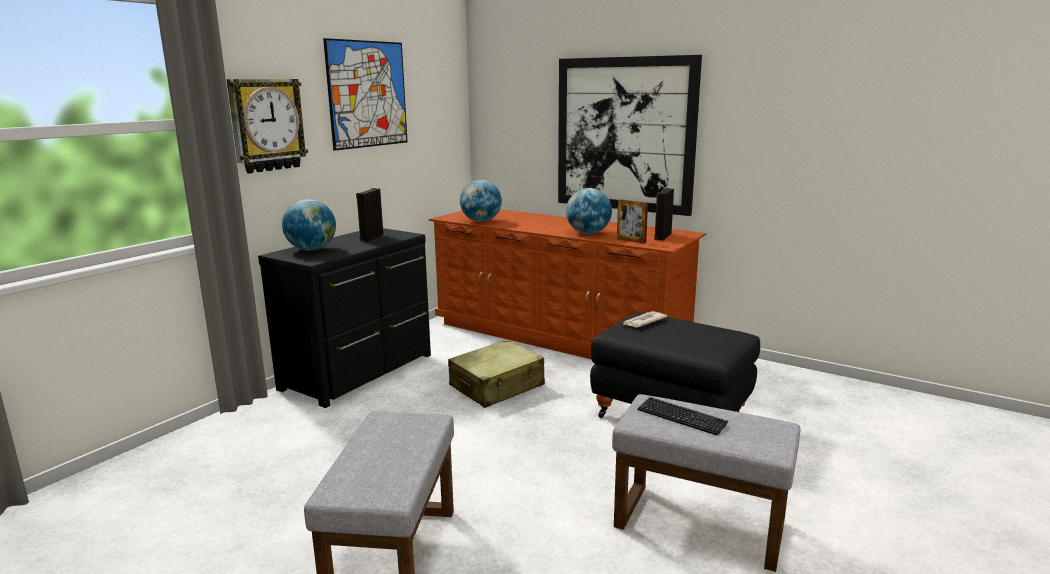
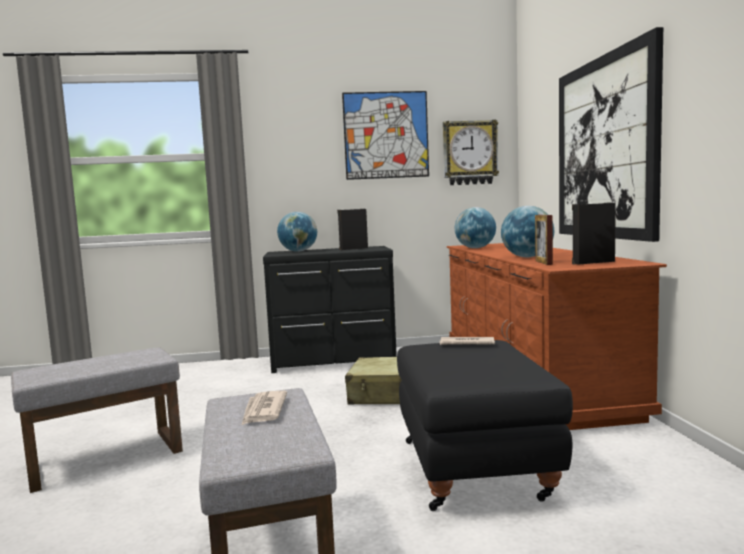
camera: 50 degrees right, 10 degrees down
wall clock [227,79,308,174] -> wall clock moved to [443,120,499,185]
keyboard [637,397,728,436] -> newspaper [241,391,287,426]

